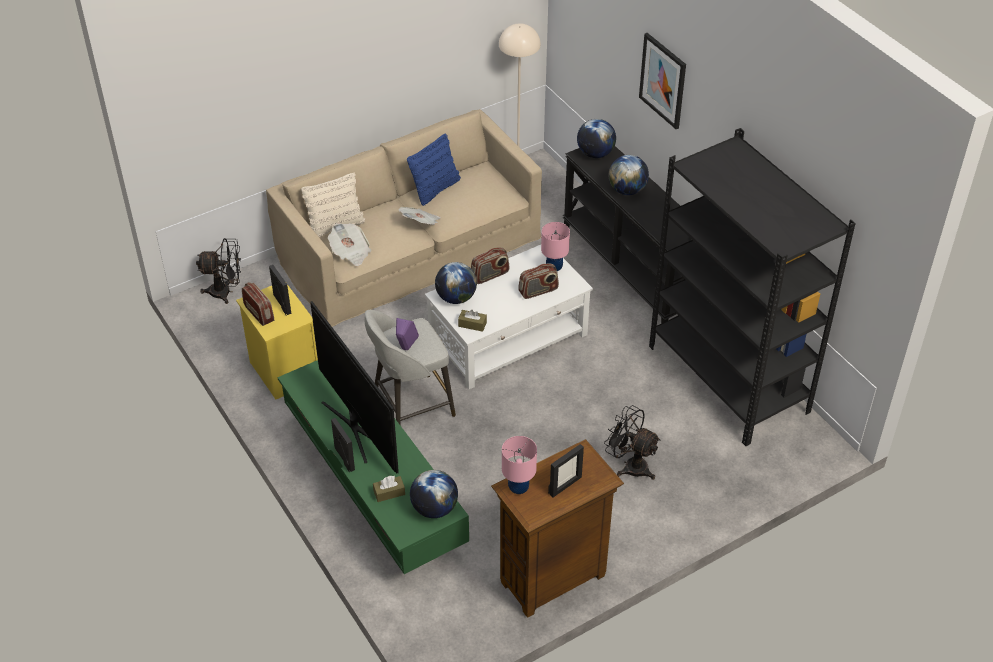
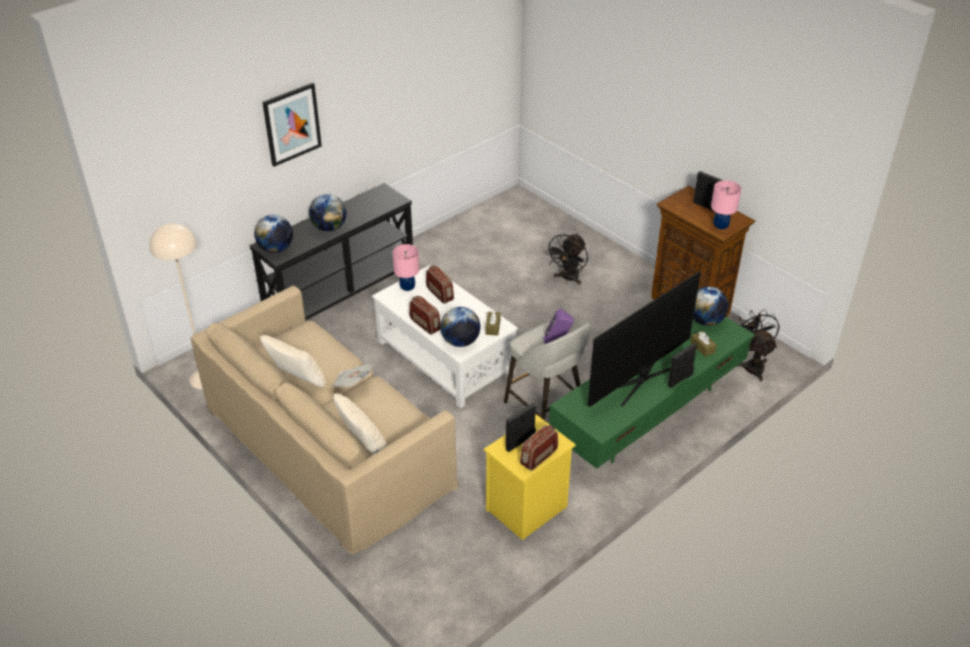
camera: 100 degrees left, 5 degrees down
black fan [196,238,241,304] -> black fan moved to [738,309,779,382]
newspaper [328,223,372,266] -> none
blue pillow [407,134,461,206] -> beige pillow [260,335,326,387]
black bookcase [649,128,856,446] -> none

